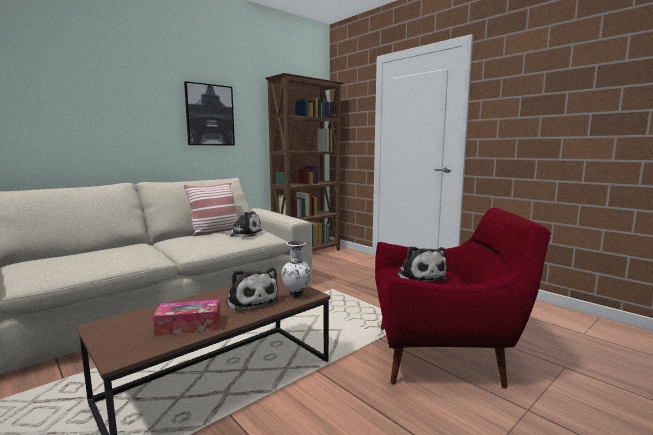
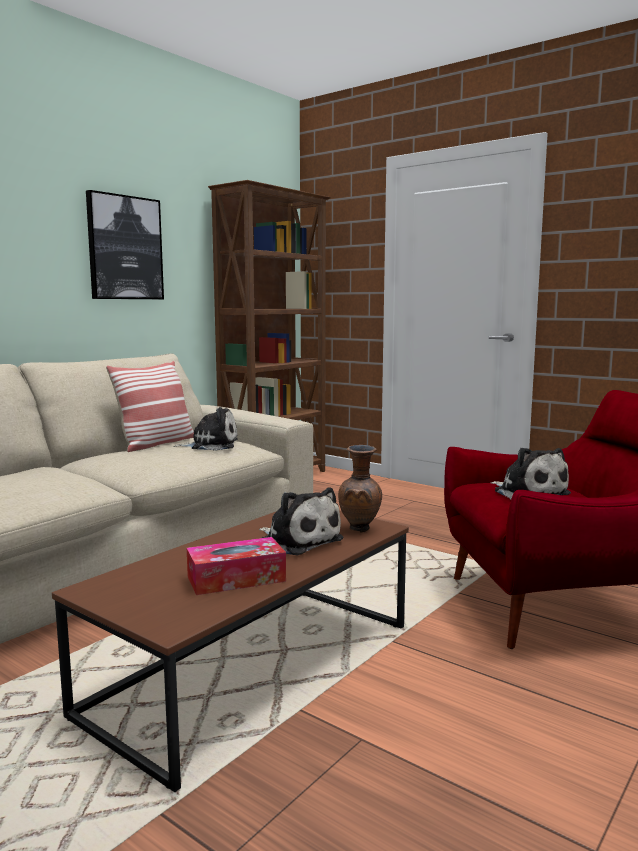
camera: 10 degrees left, 0 degrees up
white vase [282,240,310,298] -> brown vase [338,445,382,532]

